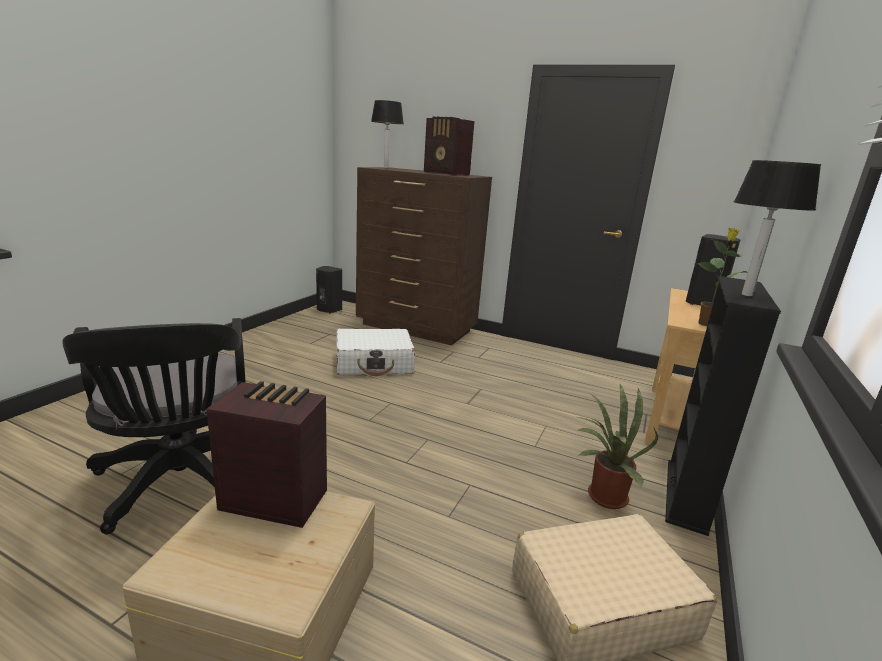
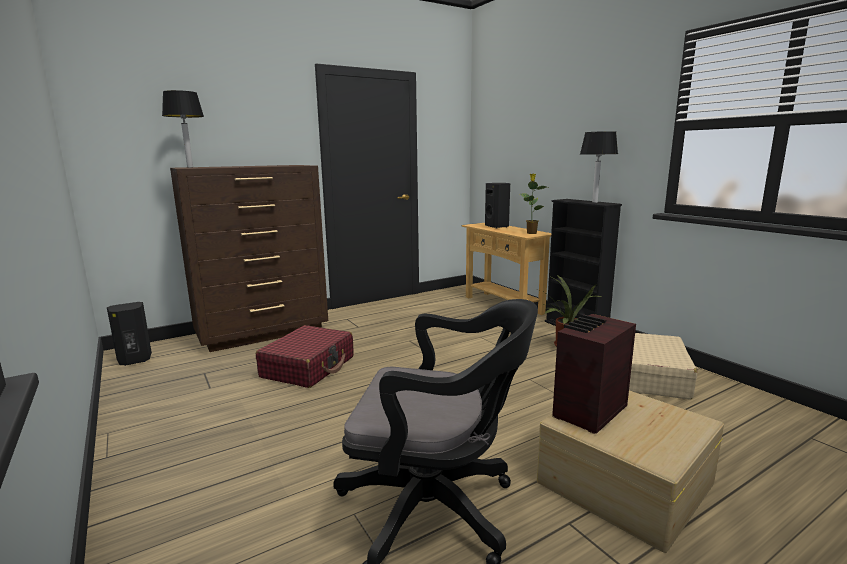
camera: 55 degrees left, 5 degrees down
white suitcase [336,329,415,376] -> red suitcase [256,325,354,388]
radio [424,116,474,176] -> none

